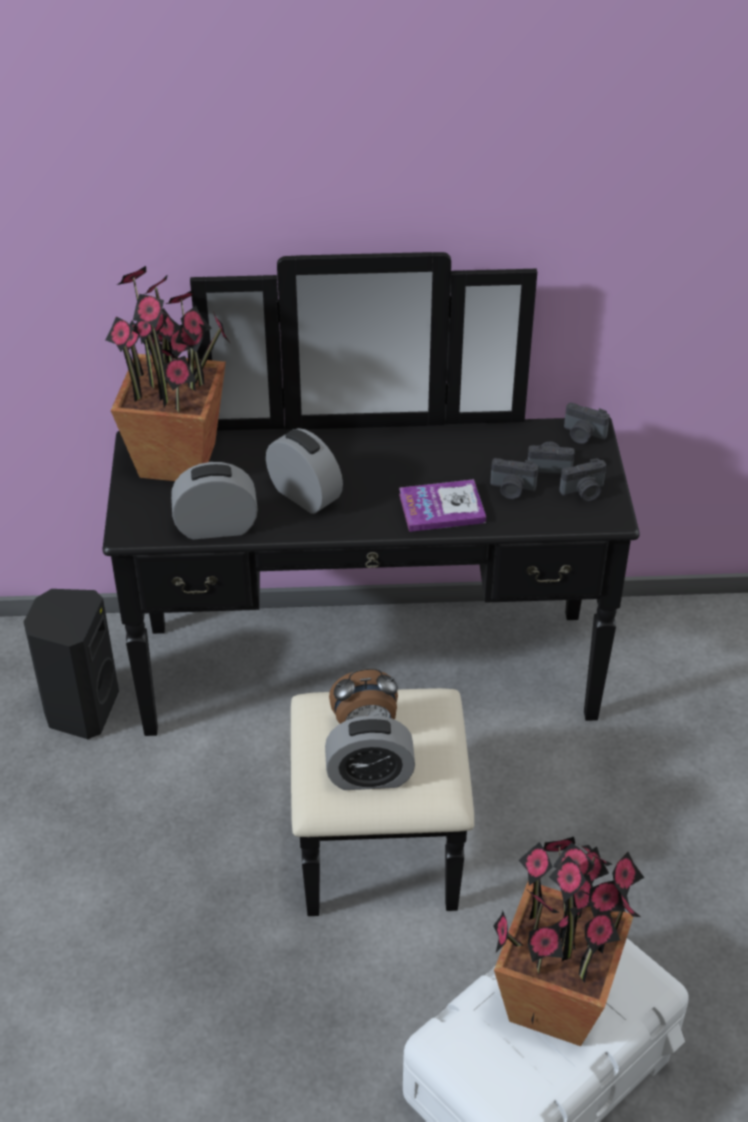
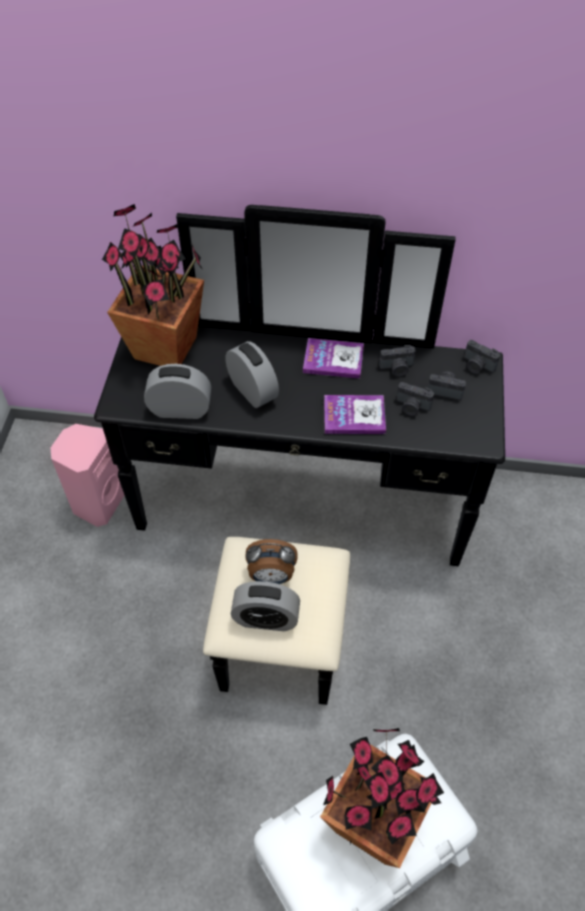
camera: 10 degrees right, 10 degrees up
black speaker [24,589,119,739] -> pink speaker [51,424,124,527]
camera [559,458,606,502] -> camera moved to [379,345,416,377]
none -> book [303,338,364,379]

